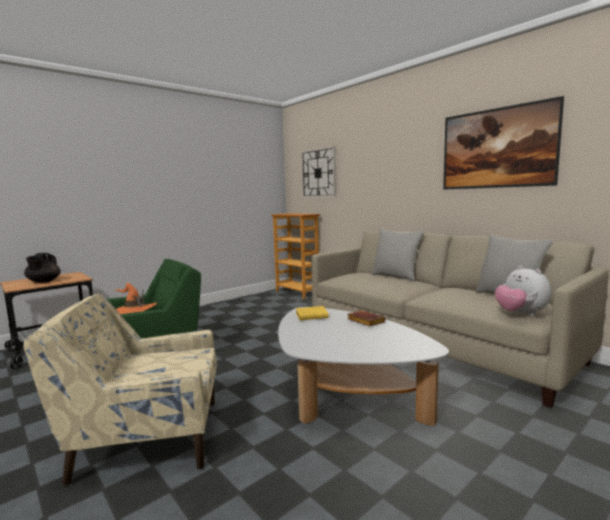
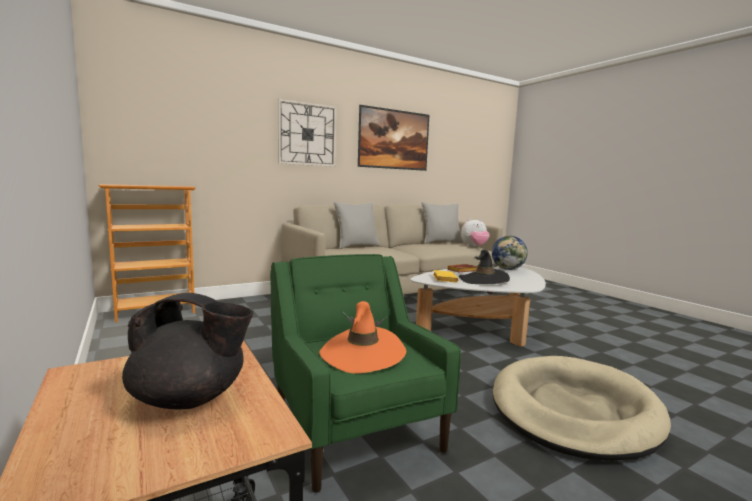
camera: 80 degrees left, 0 degrees up
beige armchair [23,294,217,486] -> beige dog bed [493,356,671,461]
wall clock [301,146,336,198] -> wall clock moved to [278,99,336,167]
none -> black hat [459,249,510,284]
none -> globe [492,236,527,270]

